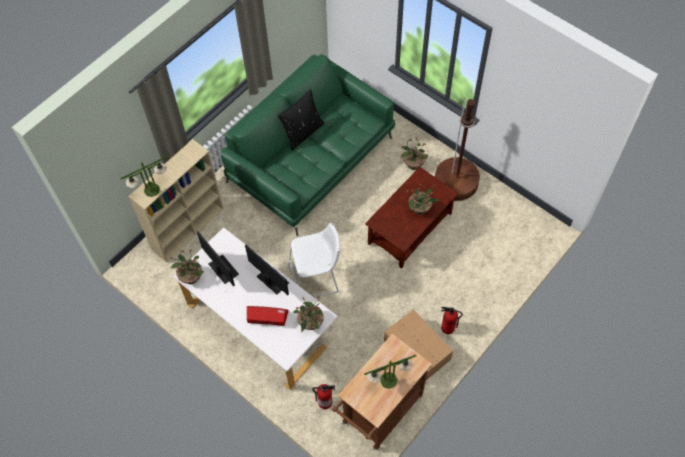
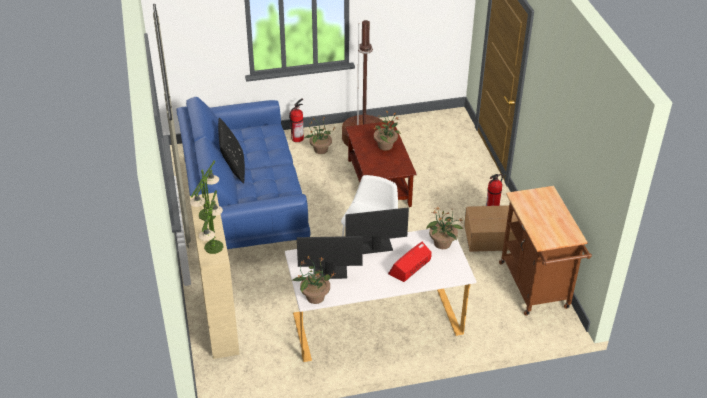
camera: 55 degrees left, 20 degrees down
green sofa [221,54,395,236] -> blue sofa [177,97,310,249]
fire extinguisher [312,384,335,409] -> fire extinguisher moved to [289,98,304,142]
table lamp [364,355,417,389] -> table lamp moved to [190,160,219,221]

